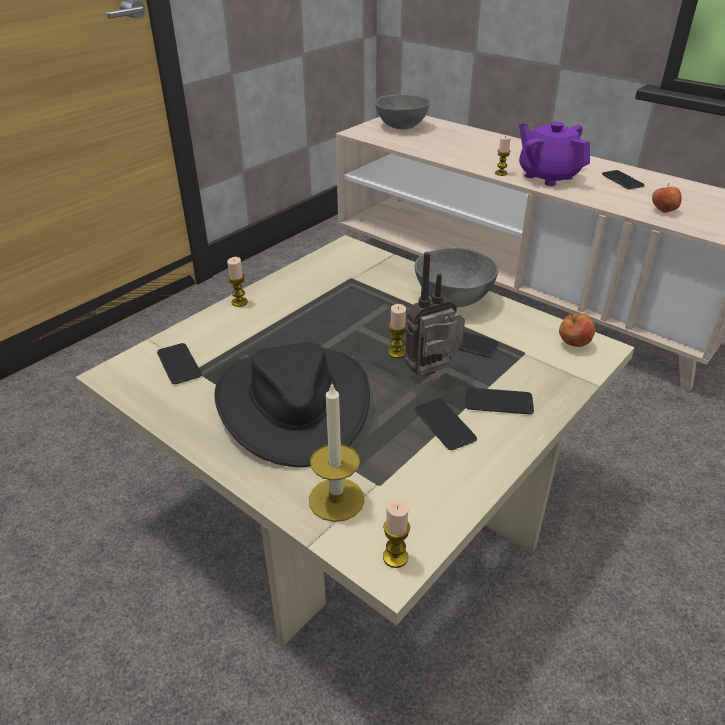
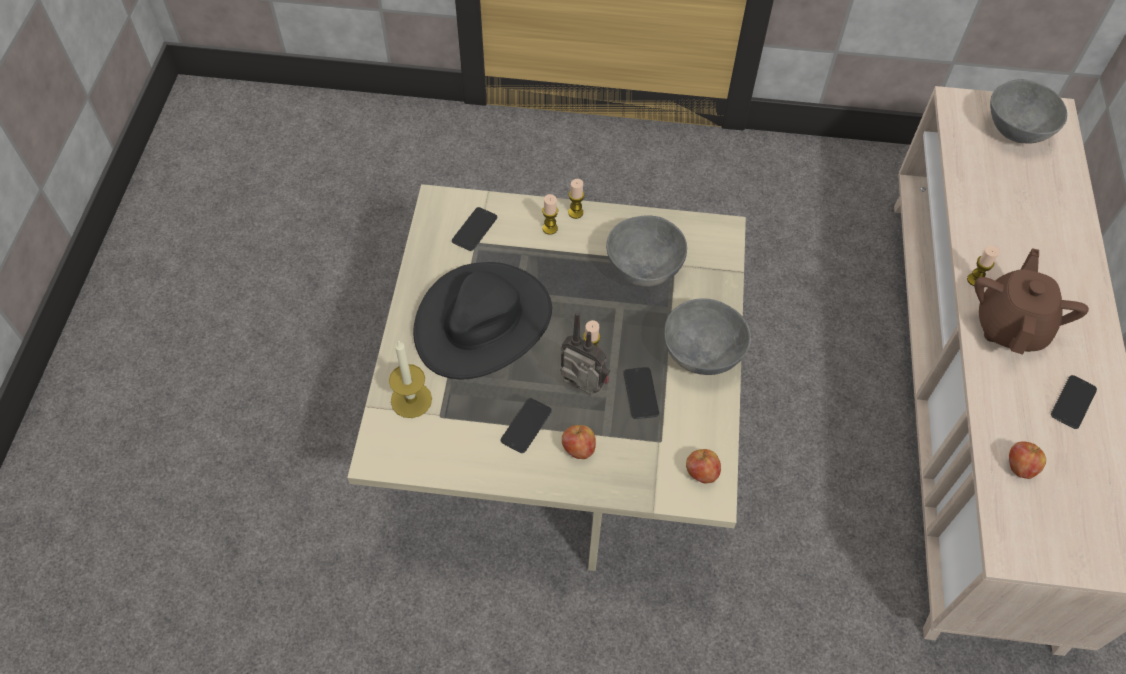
camera: 55 degrees right, 20 degrees up
candle [383,500,410,568] -> candle moved to [542,194,558,235]
phone [465,388,534,414] -> apple [562,425,596,459]
purple teapot [519,122,590,186] -> brown teapot [974,248,1089,355]
none -> grey bowl [606,215,687,287]

